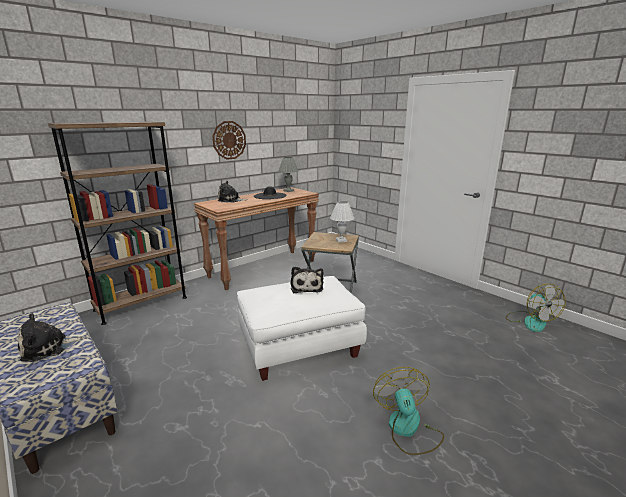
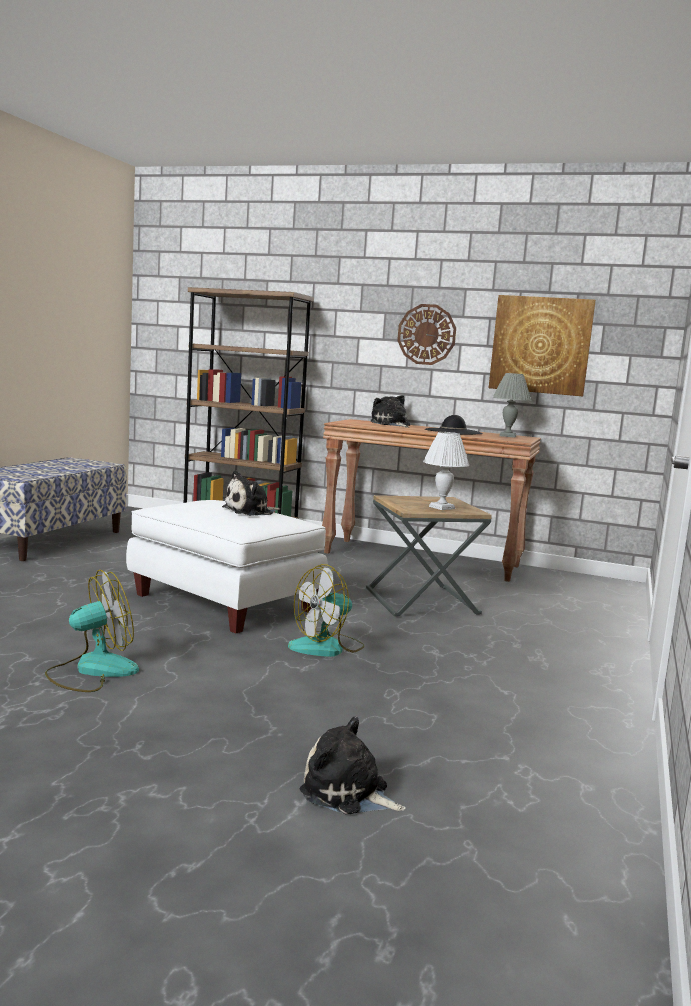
camera: 60 degrees right, 10 degrees down
plush toy [18,313,84,362] -> plush toy moved to [299,717,406,815]
fan [506,284,566,332] -> fan moved to [288,564,365,657]
none -> picture [489,295,596,396]

